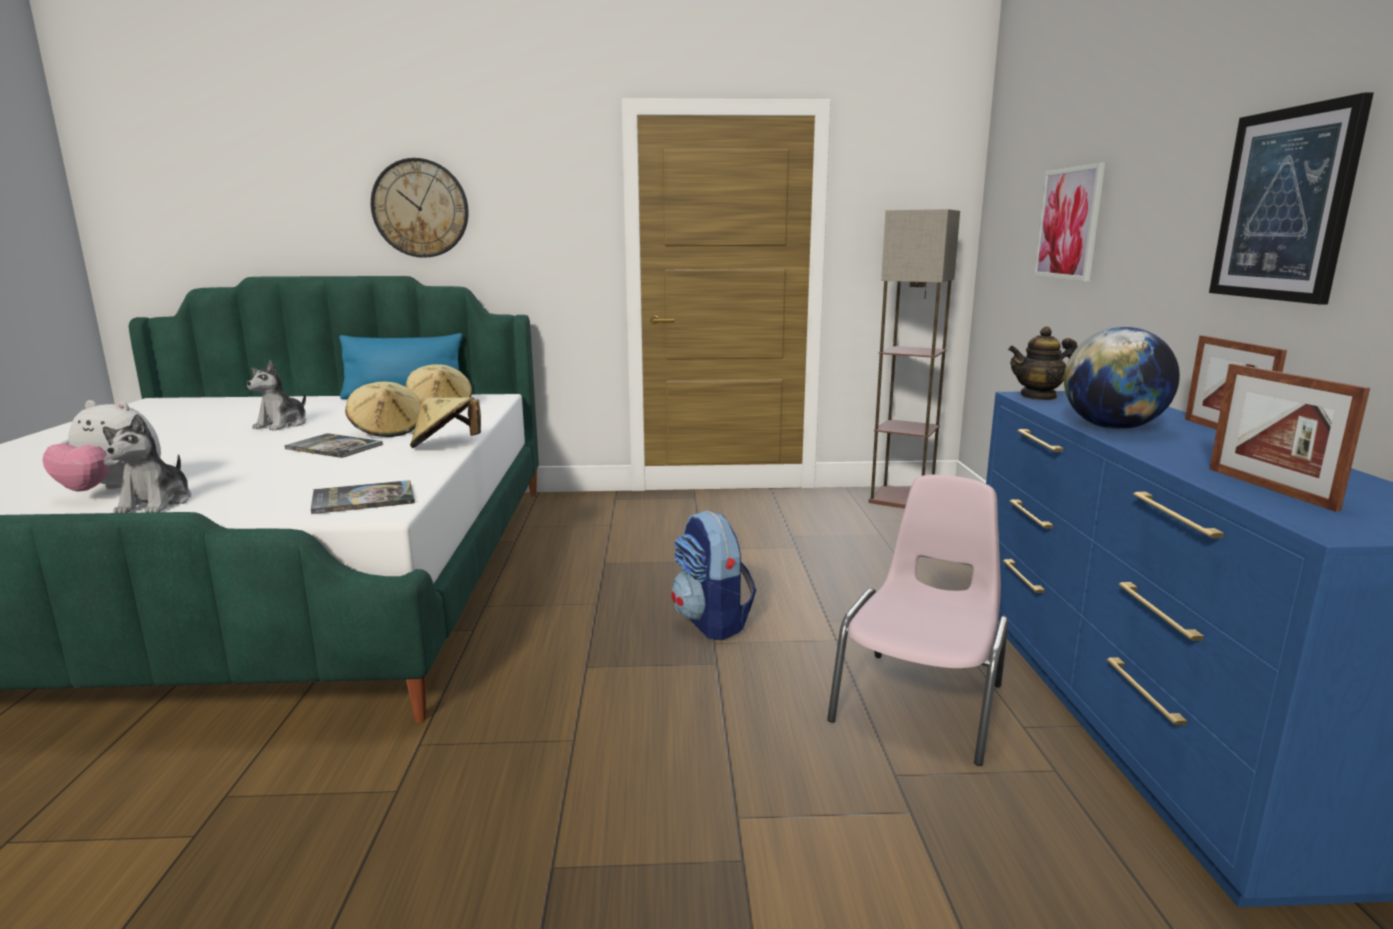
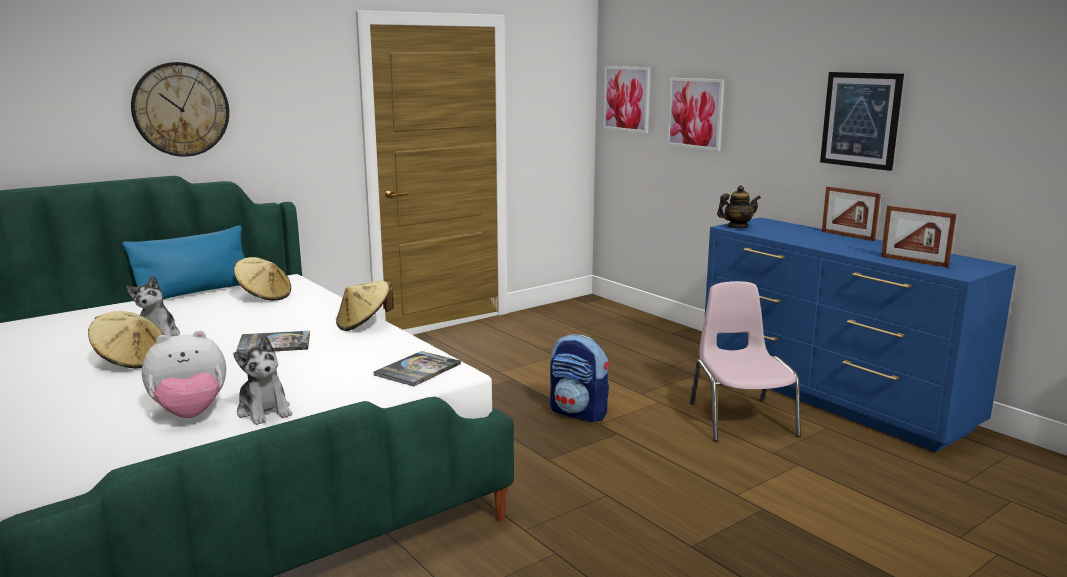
camera: 35 degrees left, 0 degrees up
beige hat [345,382,421,437] -> beige hat moved to [88,311,164,369]
floor lamp [869,209,960,509] -> none
teapot [1008,326,1077,400] -> teapot turned 150 degrees counterclockwise [717,185,761,228]
globe [1064,327,1180,429] -> none
none -> picture [603,66,651,133]

